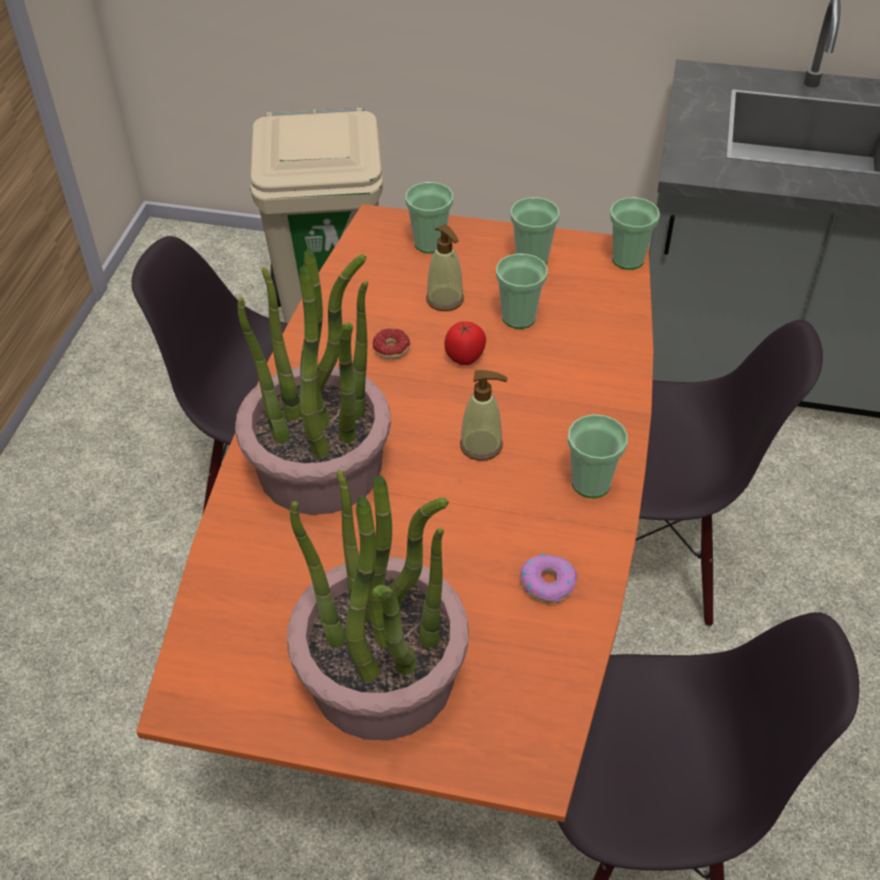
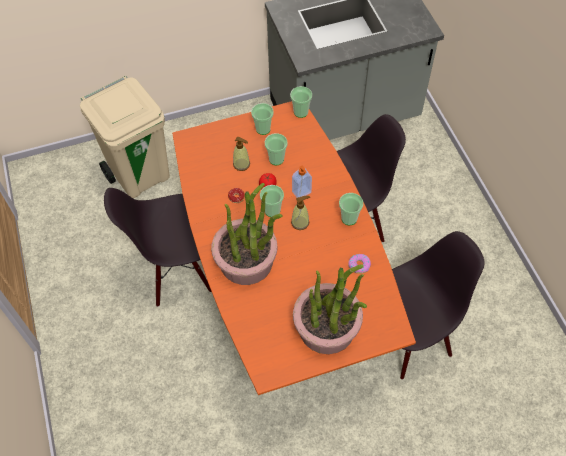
camera: 30 degrees left, 10 degrees up
cup [405,182,453,253] -> cup moved to [260,185,284,217]
none -> soap dispenser [292,165,312,198]

